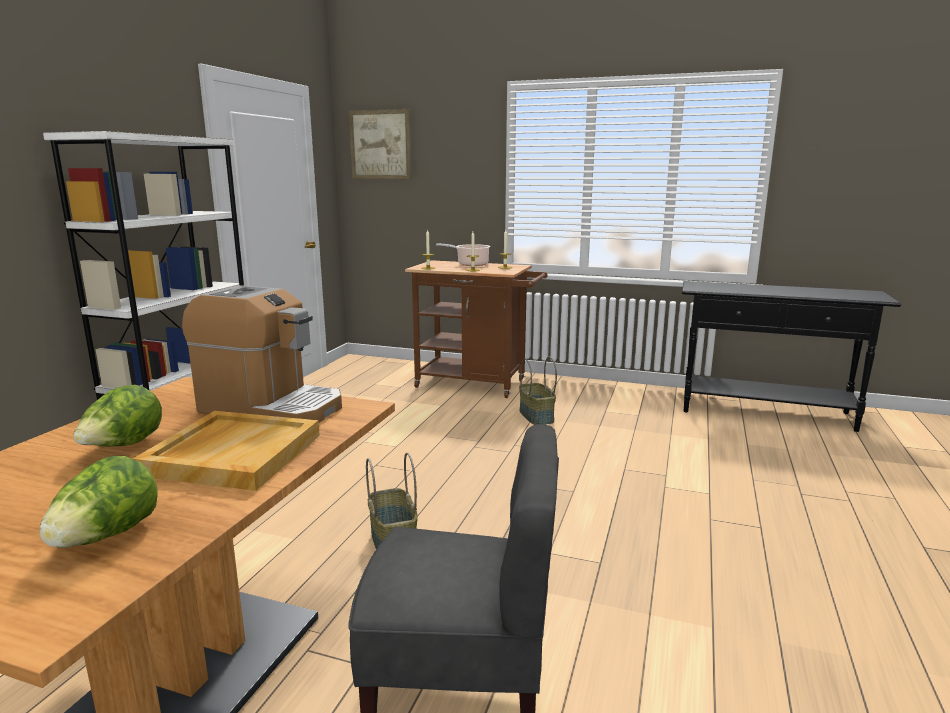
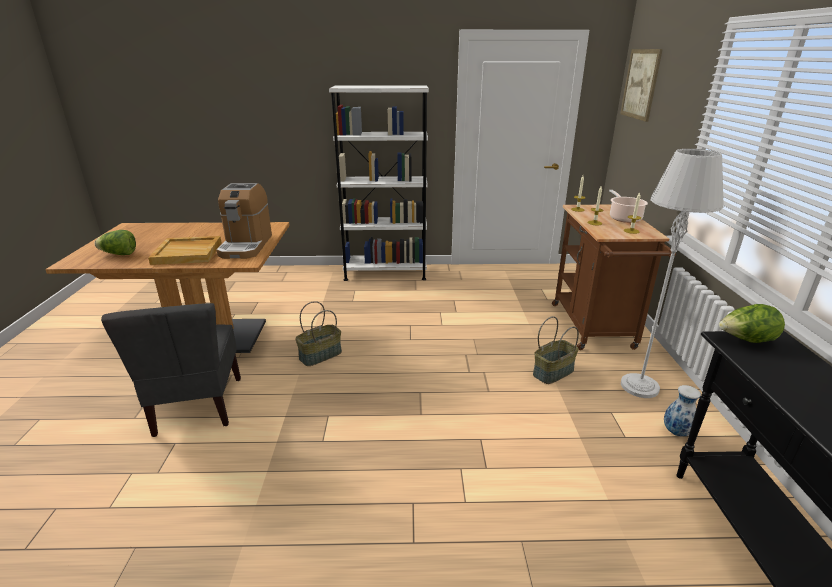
camera: 70 degrees right, 10 degrees up
lettuce [73,385,162,447] -> lettuce moved to [719,304,785,343]
none -> grey floor lamp [621,149,724,398]
none -> vase [664,385,701,436]

